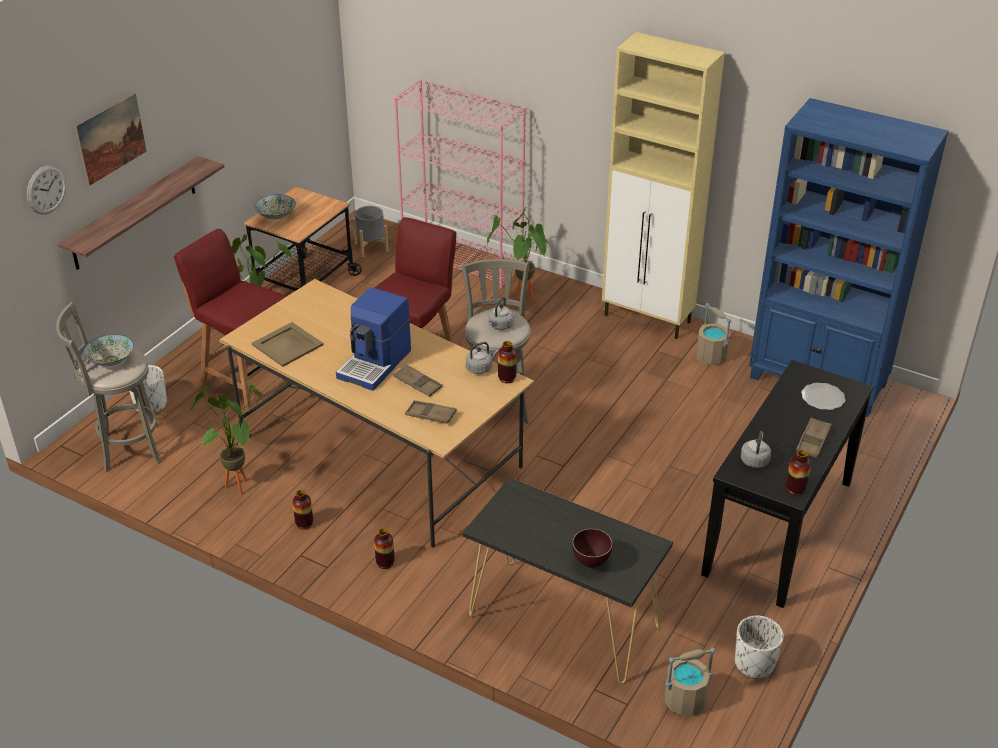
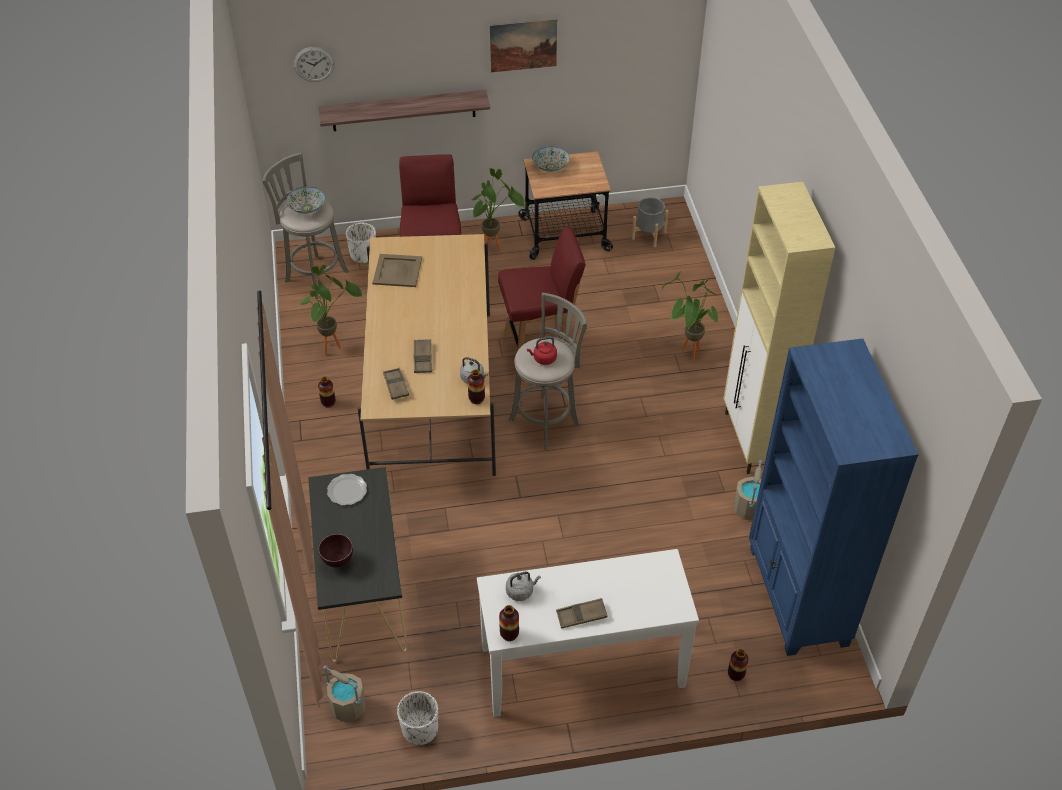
camera: 50 degrees right, 10 degrees up
picture [75,93,147,186] -> picture moved to [490,19,557,72]
coffee machine [336,287,411,391] -> none
vase [374,528,394,569] -> vase moved to [728,649,749,681]
pink bookcase [394,80,526,289] -> none
grey kettle [489,297,514,330] -> red kettle [527,337,557,365]
black console table [701,360,874,608] -> white console table [477,549,699,717]
plate [801,383,846,410] -> plate moved to [327,474,367,505]

